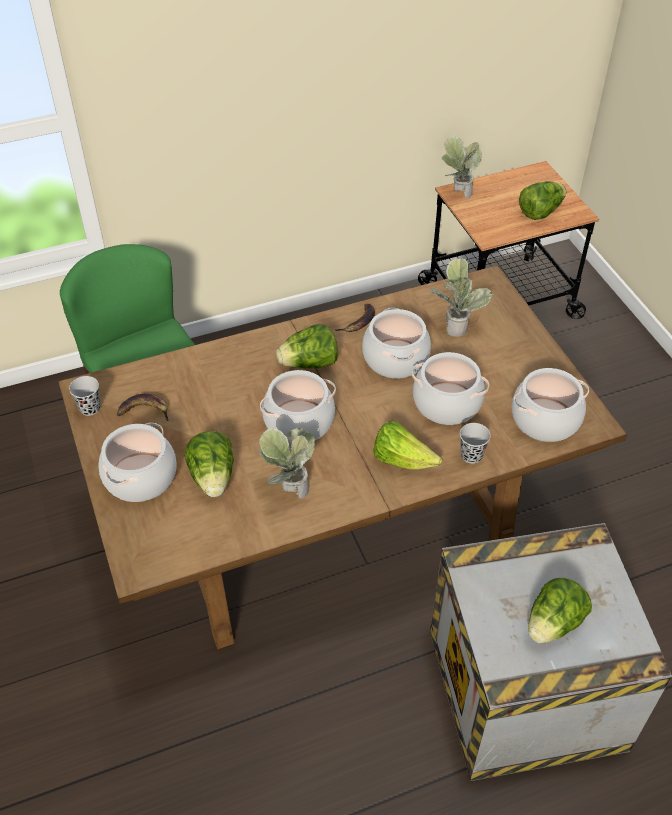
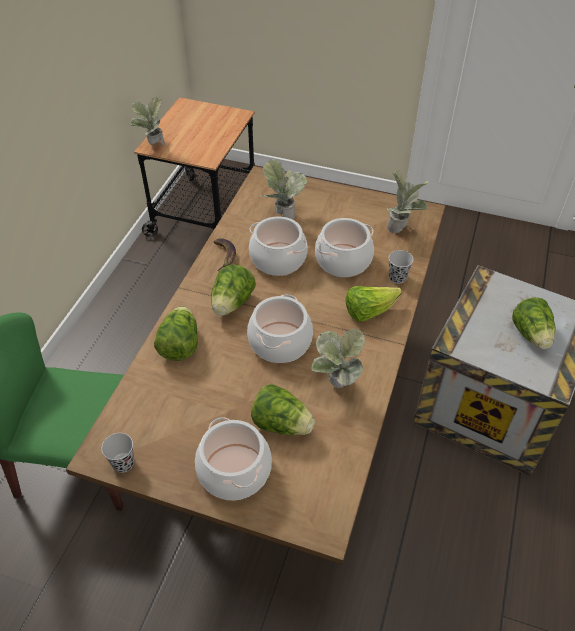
camera: 50 degrees left, 0 degrees up
banana [117,394,169,421] -> none
cooking pot [512,368,589,442] -> potted plant [387,170,428,233]
lettuce [519,181,566,220] -> lettuce moved to [154,306,198,361]

